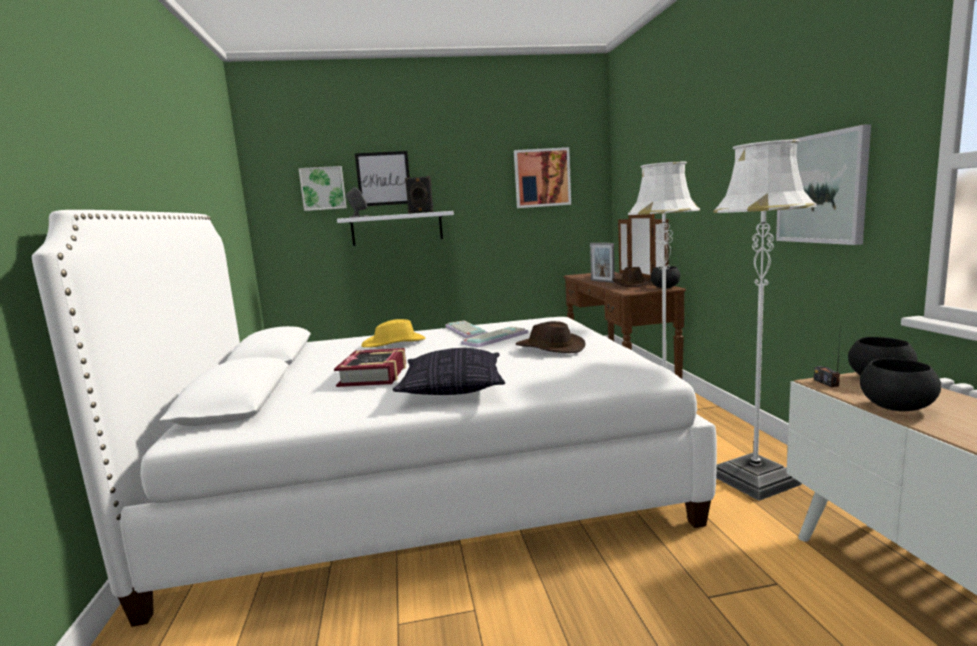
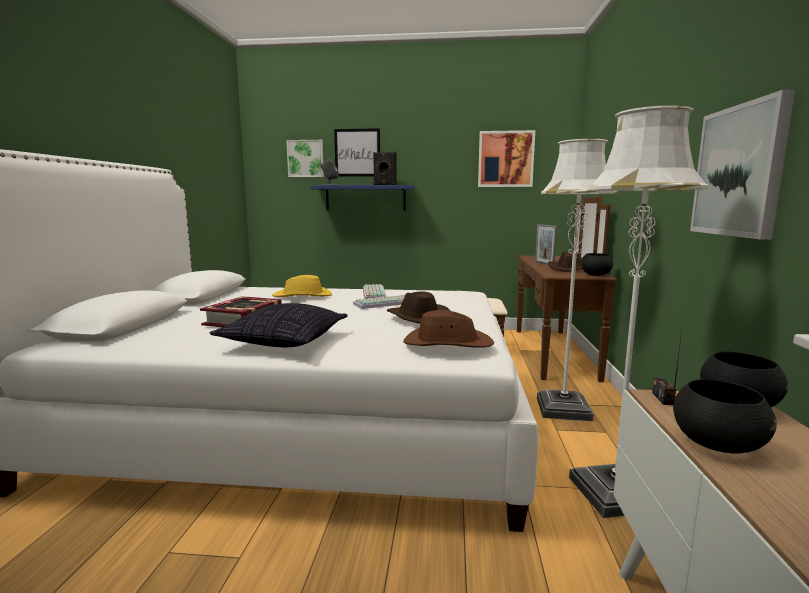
camera: 15 degrees right, 0 degrees up
white shelf [337,211,454,246] -> blue shelf [310,185,415,211]
none -> brown hat [404,310,494,348]

